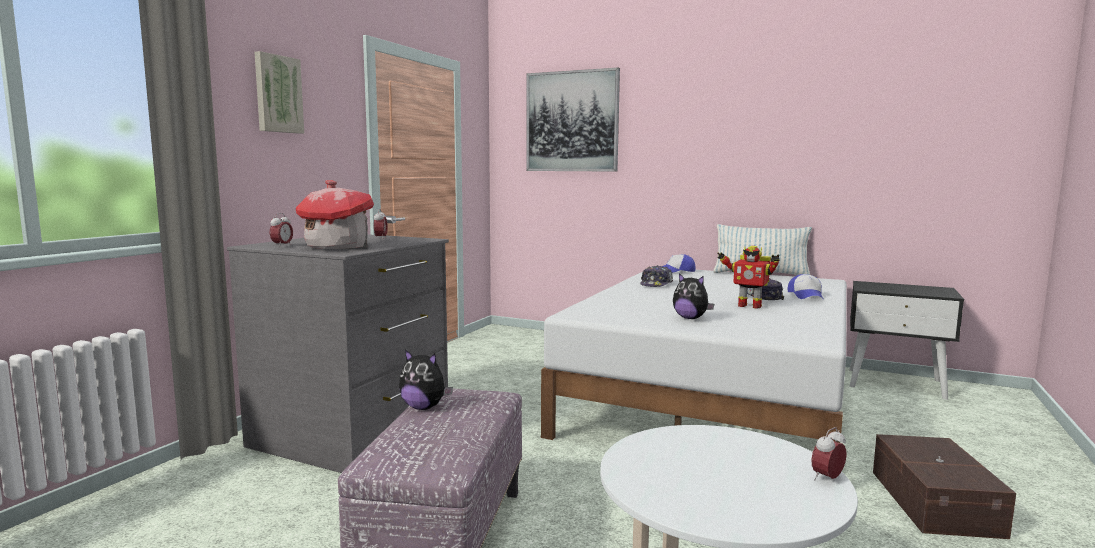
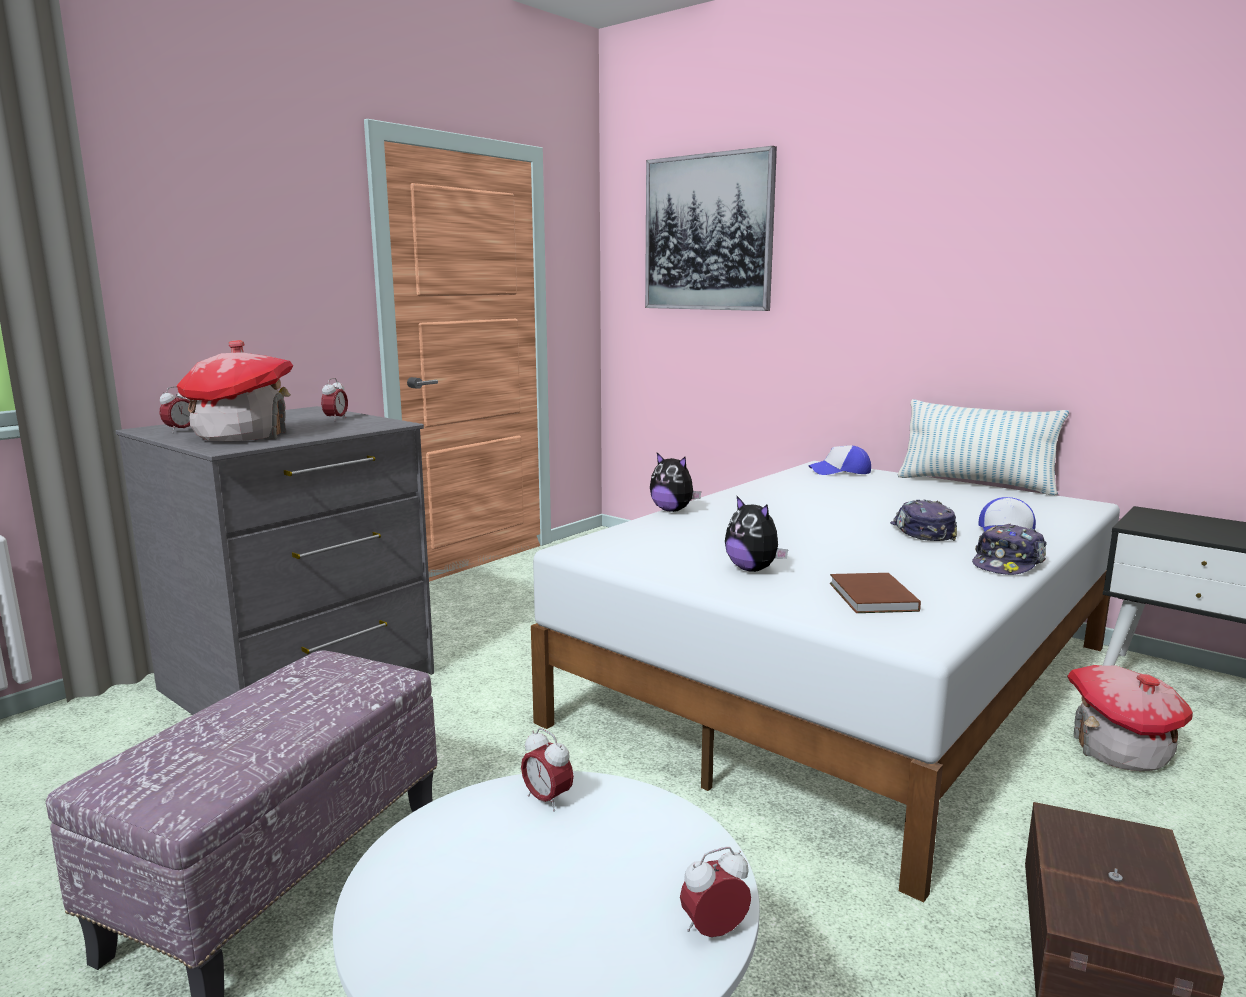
camera: 15 degrees right, 5 degrees up
picture [255,51,304,134] -> none
plush toy [399,350,453,410] -> plush toy moved to [650,453,701,512]
cap [640,265,673,287] -> cap moved to [972,524,1047,575]
toy robot [717,246,780,309] -> none
none -> alarm clock [521,728,574,812]
none -> brown book [830,573,921,613]
none -> toy house [1067,665,1193,771]

